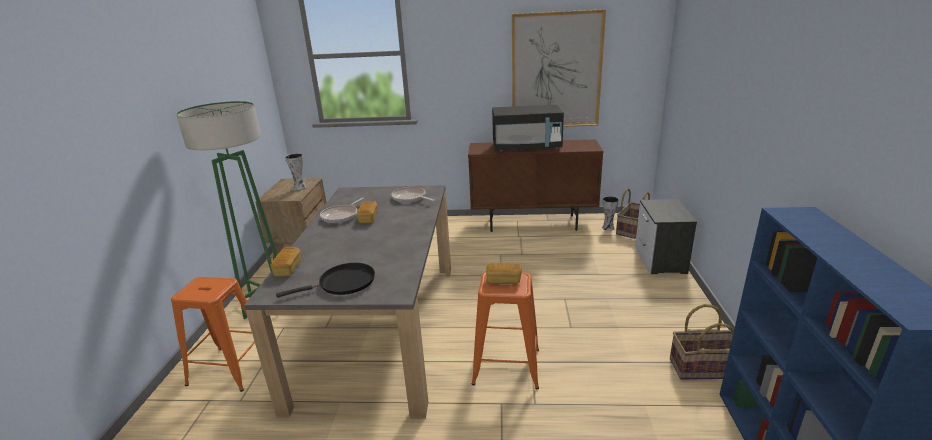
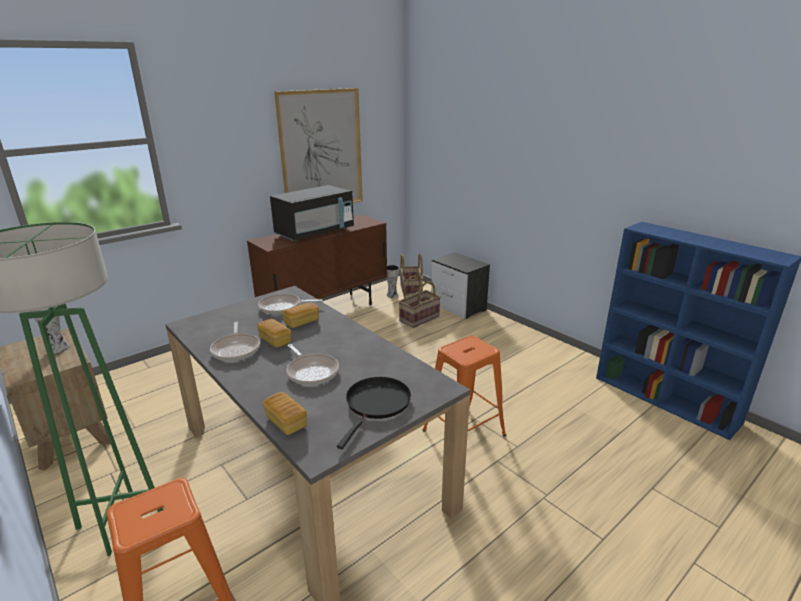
camera: 45 degrees left, 0 degrees up
bread [486,263,522,283] -> bread moved to [282,302,319,328]
basket [670,304,734,380] -> basket moved to [399,275,441,328]
none -> frying pan [286,344,339,385]

